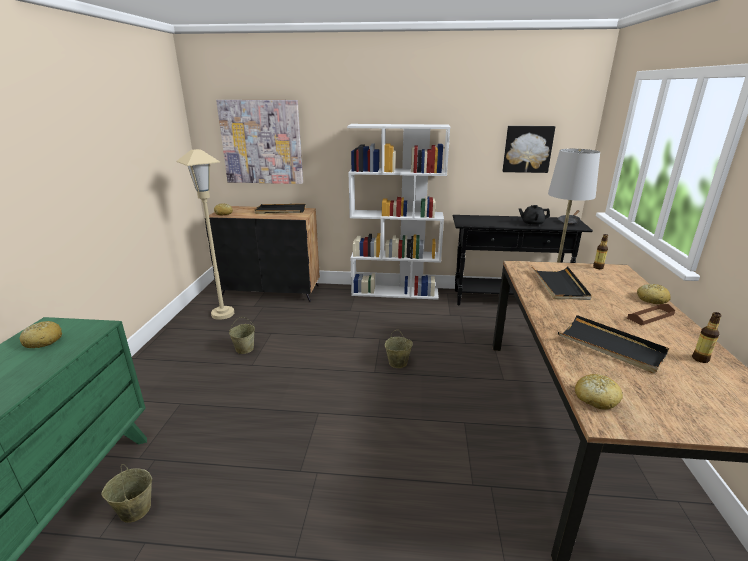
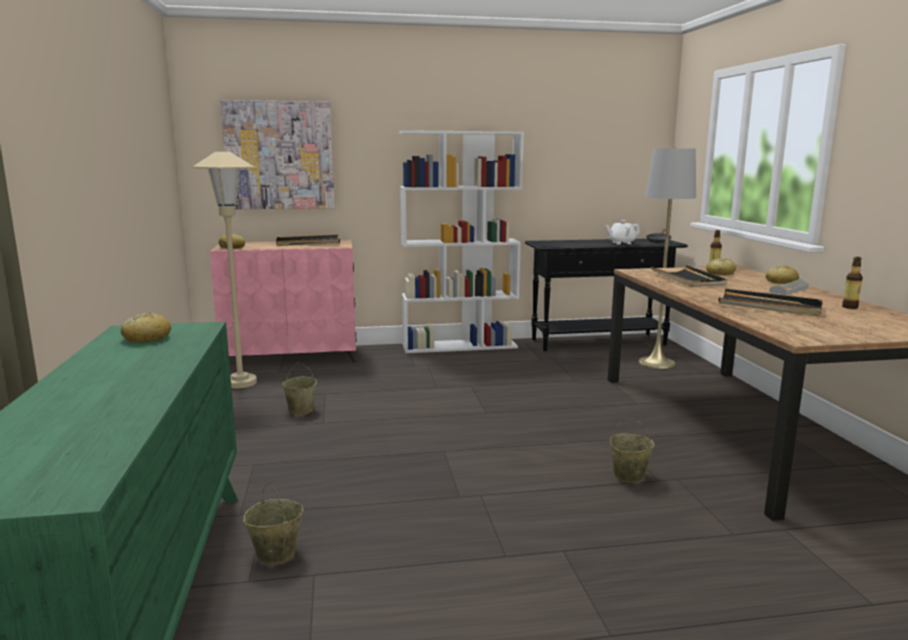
camera: 15 degrees left, 10 degrees down
black cabinet [205,206,320,302] -> pink cabinet [210,240,356,363]
beige bucket [385,330,413,368] -> beige bucket moved to [610,418,655,483]
picture [503,126,555,173] -> none
black teapot [519,205,550,226] -> white teapot [605,220,640,245]
bread [575,374,623,410] -> bread moved to [706,258,736,275]
brown tray [627,304,675,326] -> grey tray [769,279,809,295]

